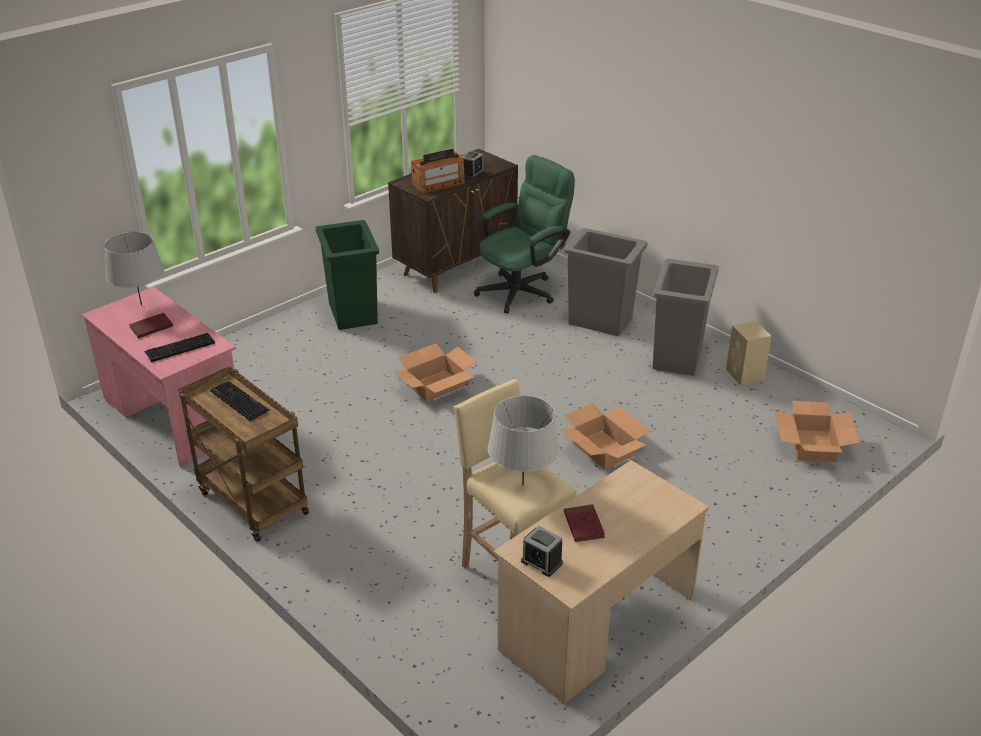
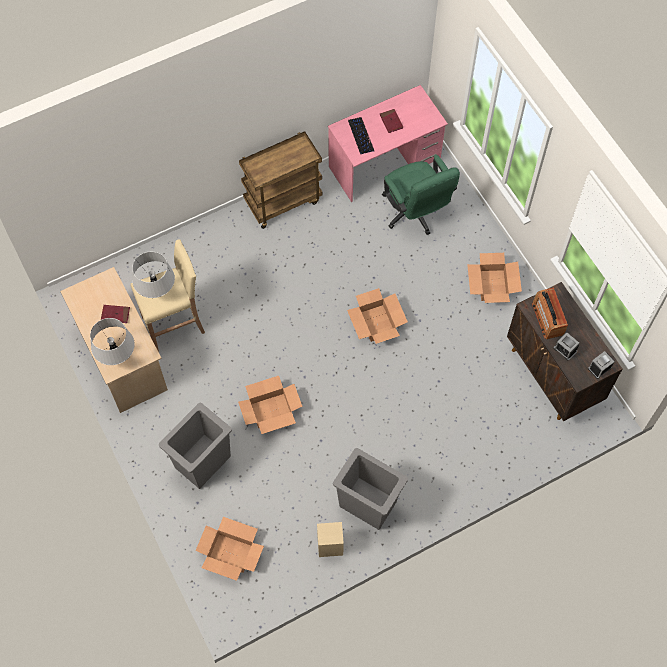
camera: 105 degrees right, 30 degrees up
grey table lamp [104,232,164,306] -> grey table lamp moved to [90,318,135,365]
keyboard [210,381,271,421] -> none
green trash can [316,220,379,330] -> cardboard box [467,253,522,303]
green office chair [474,155,575,313] -> green office chair moved to [382,155,460,235]
alarm clock [521,526,563,577] -> alarm clock moved to [588,351,615,379]
grey trash can [564,228,648,336] -> grey trash can moved to [159,403,232,489]

